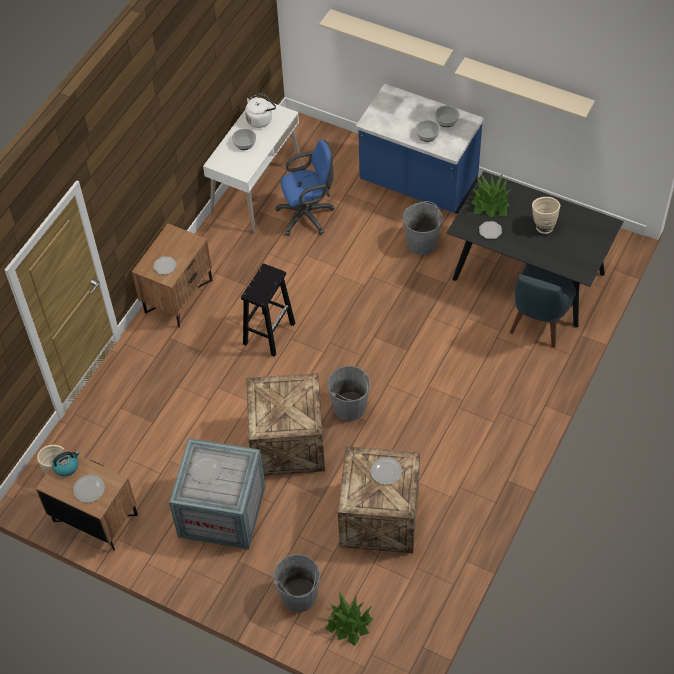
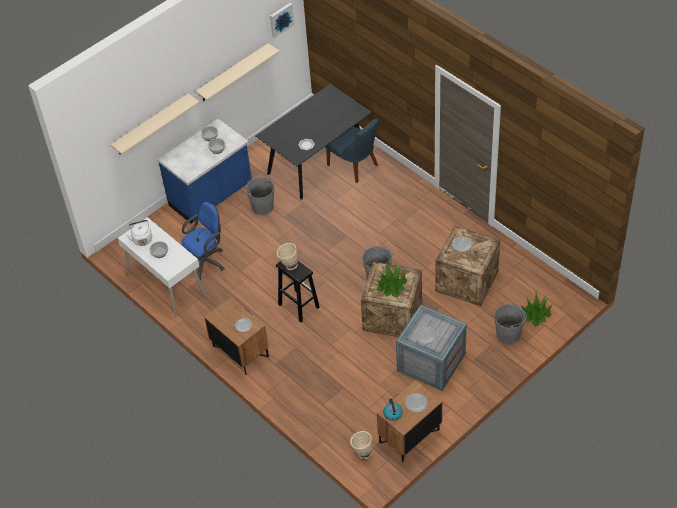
camera: 70 degrees left, 5 degrees down
blue office chair [275,140,335,236] -> blue office chair turned 45 degrees clockwise [181,202,224,280]
potted plant [471,173,511,217] -> potted plant moved to [377,263,407,298]
beige vase [532,197,560,234] -> beige vase moved to [277,243,298,270]
none -> picture [270,3,294,38]

